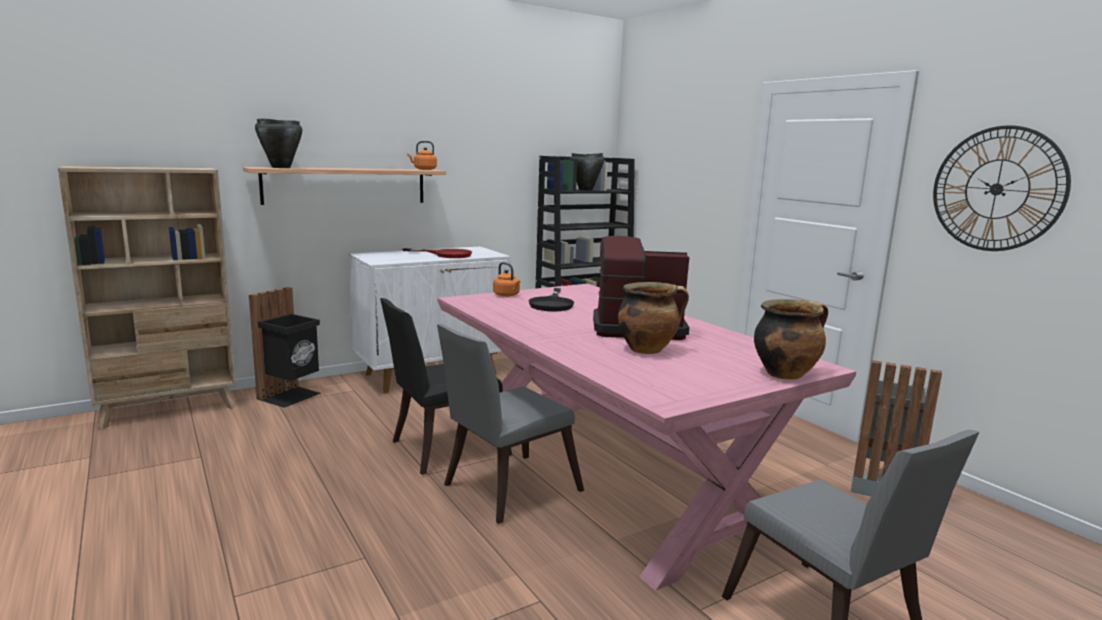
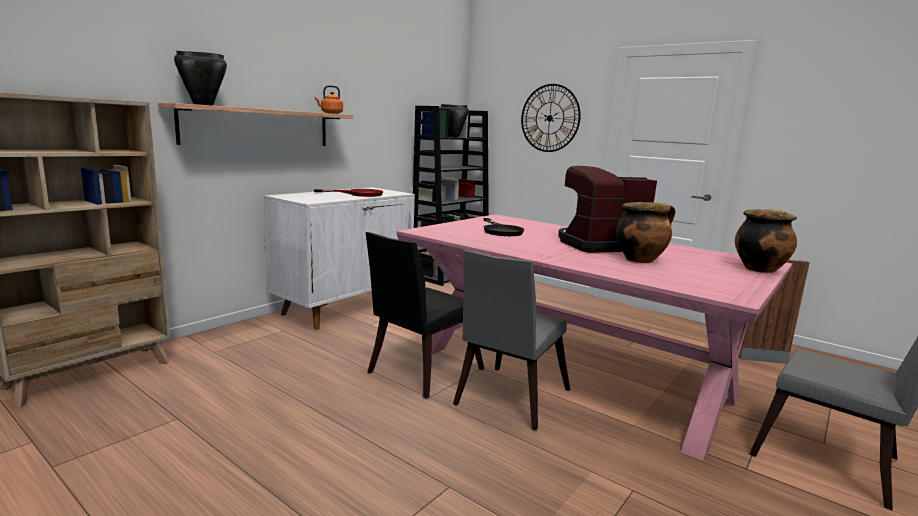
camera: 20 degrees left, 0 degrees up
black trash can [249,287,321,408] -> none
orange kettle [493,262,520,297] -> none
wall clock [933,125,1071,251] -> wall clock moved to [521,84,581,152]

